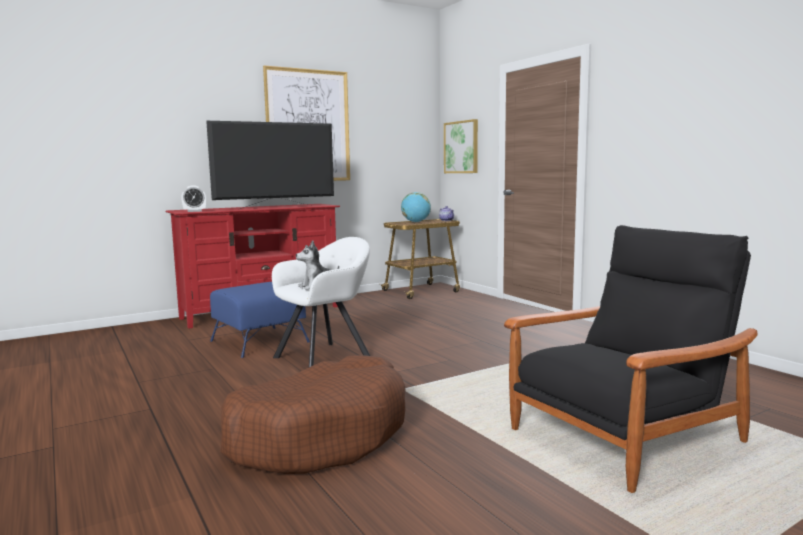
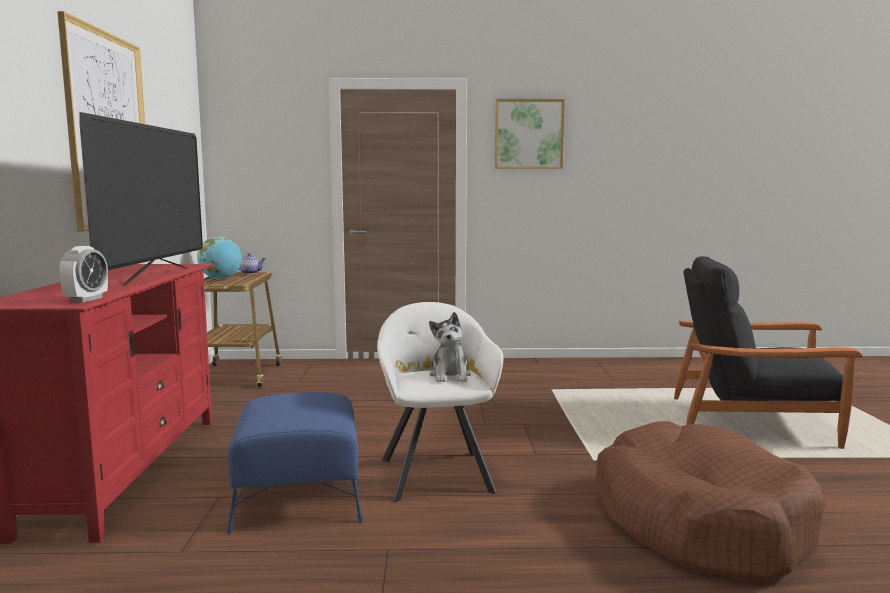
camera: 60 degrees left, 0 degrees up
picture [444,119,478,173] -> picture moved to [495,99,565,169]
black armchair [504,225,758,493] -> black armchair turned 75 degrees counterclockwise [674,256,863,449]

